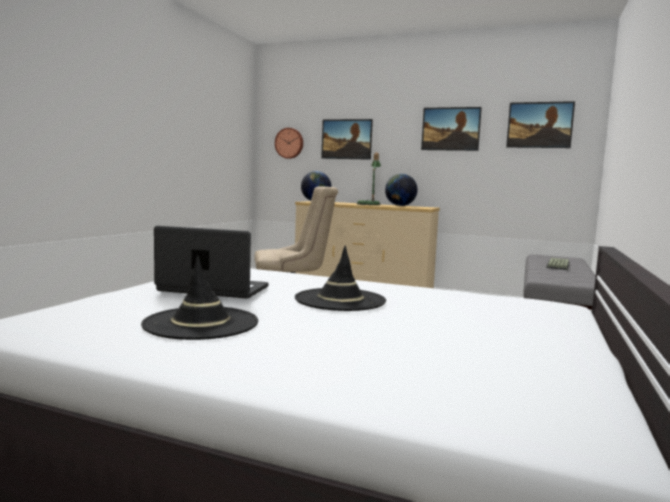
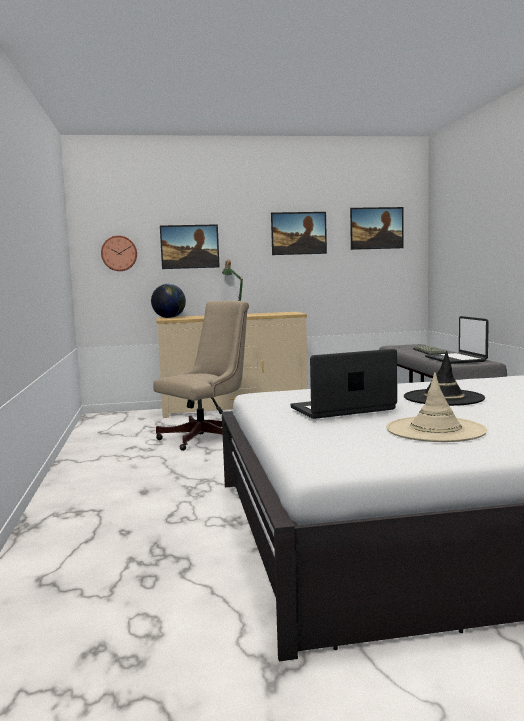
camera: 30 degrees left, 0 degrees up
black hat [141,256,258,340] -> beige hat [386,373,487,442]
globe [385,174,418,206] -> none
none -> laptop [425,316,489,364]

